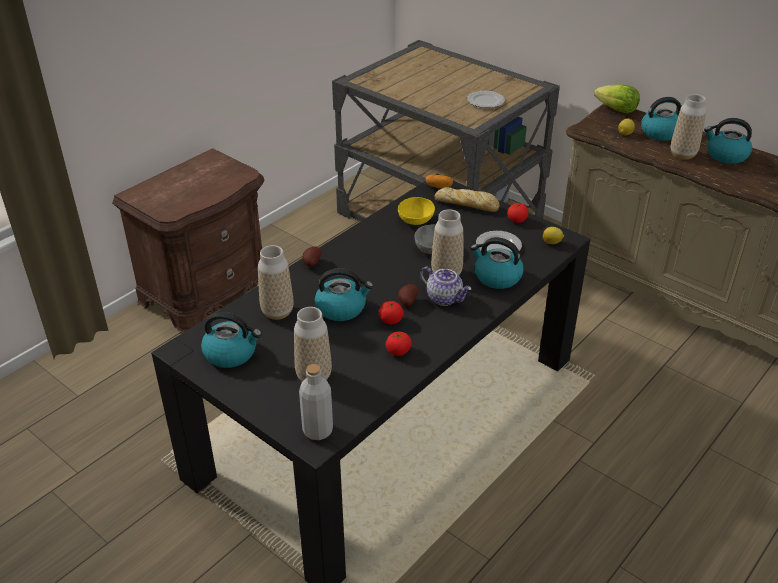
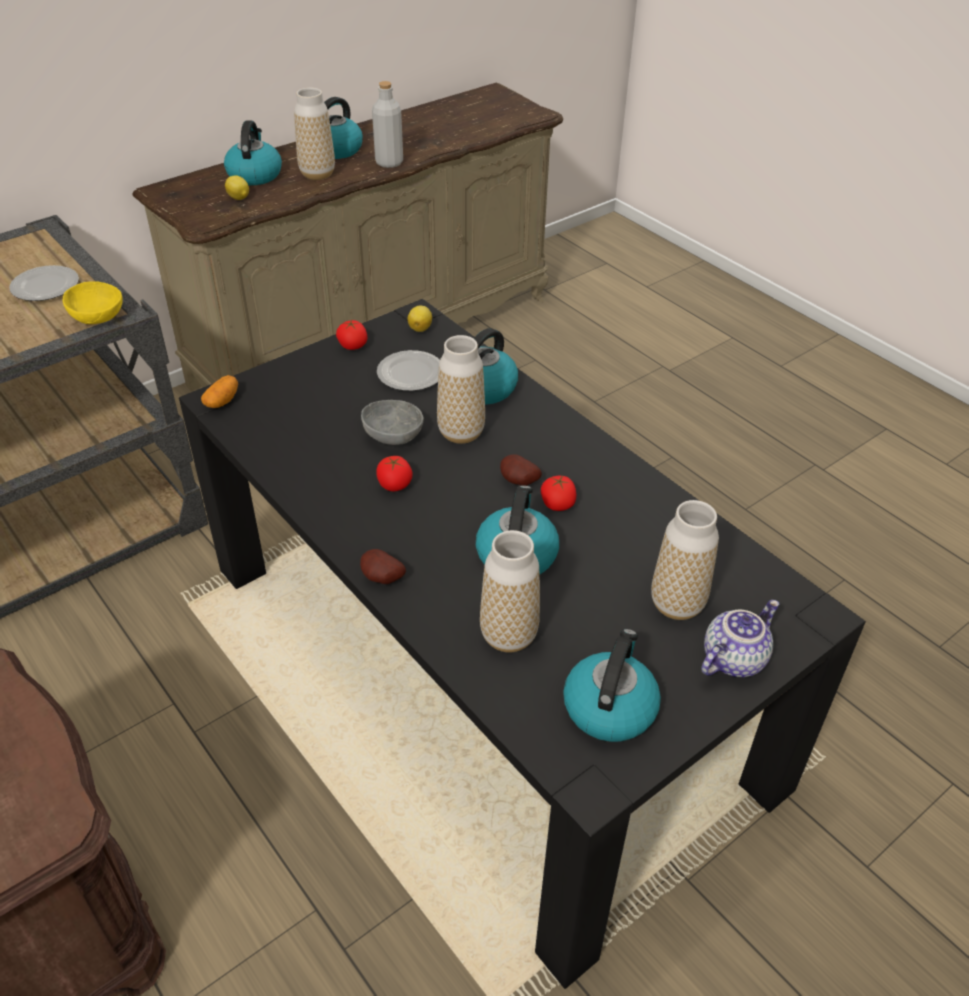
camera: 80 degrees left, 5 degrees up
grey bottle [299,364,333,440] -> grey bottle moved to [372,81,403,168]
tomato [385,332,412,356] -> tomato moved to [376,456,413,491]
yellow bowl [398,197,435,225] -> yellow bowl moved to [63,281,123,324]
teapot [420,267,471,306] -> teapot moved to [701,600,779,677]
bread [435,187,500,212] -> none
lettuce [594,84,640,113] -> none

